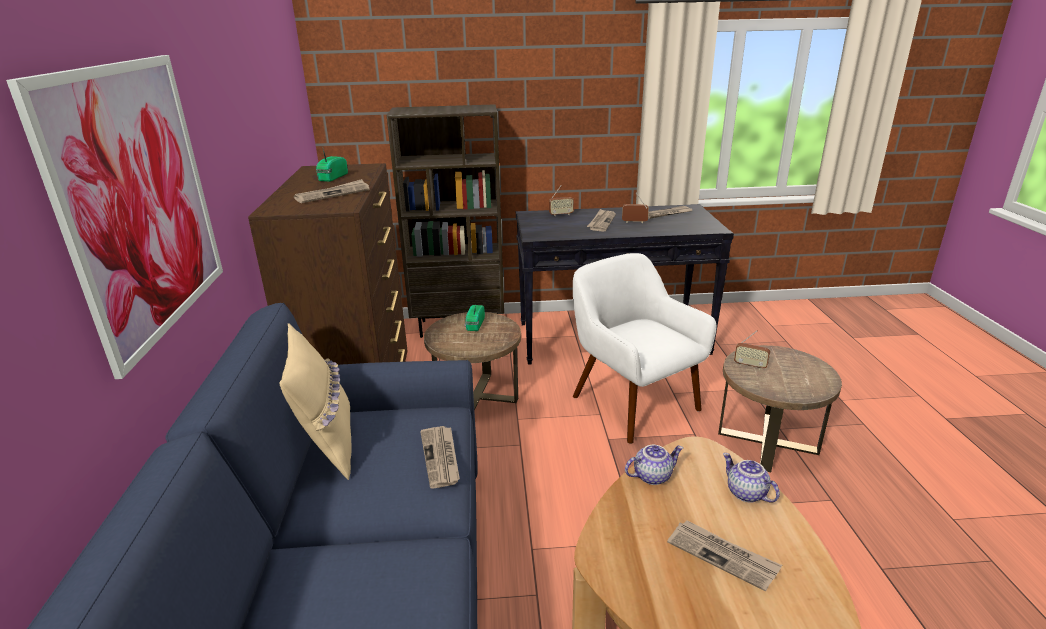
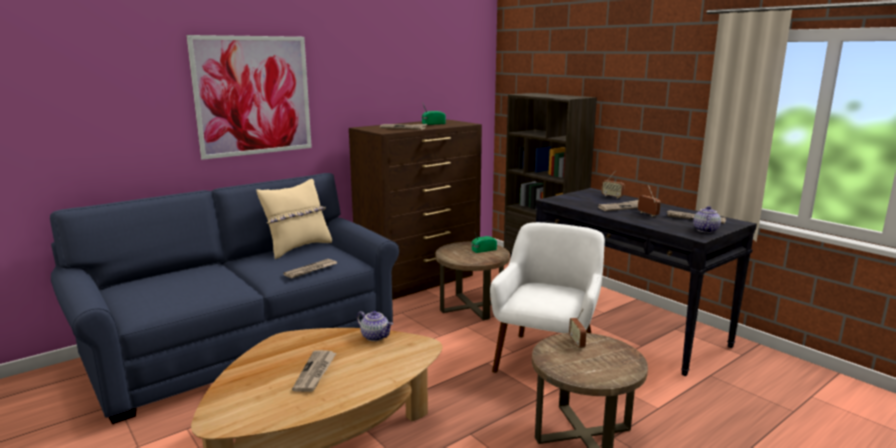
camera: 55 degrees right, 10 degrees down
teapot [723,453,780,503] -> teapot moved to [693,206,721,233]

